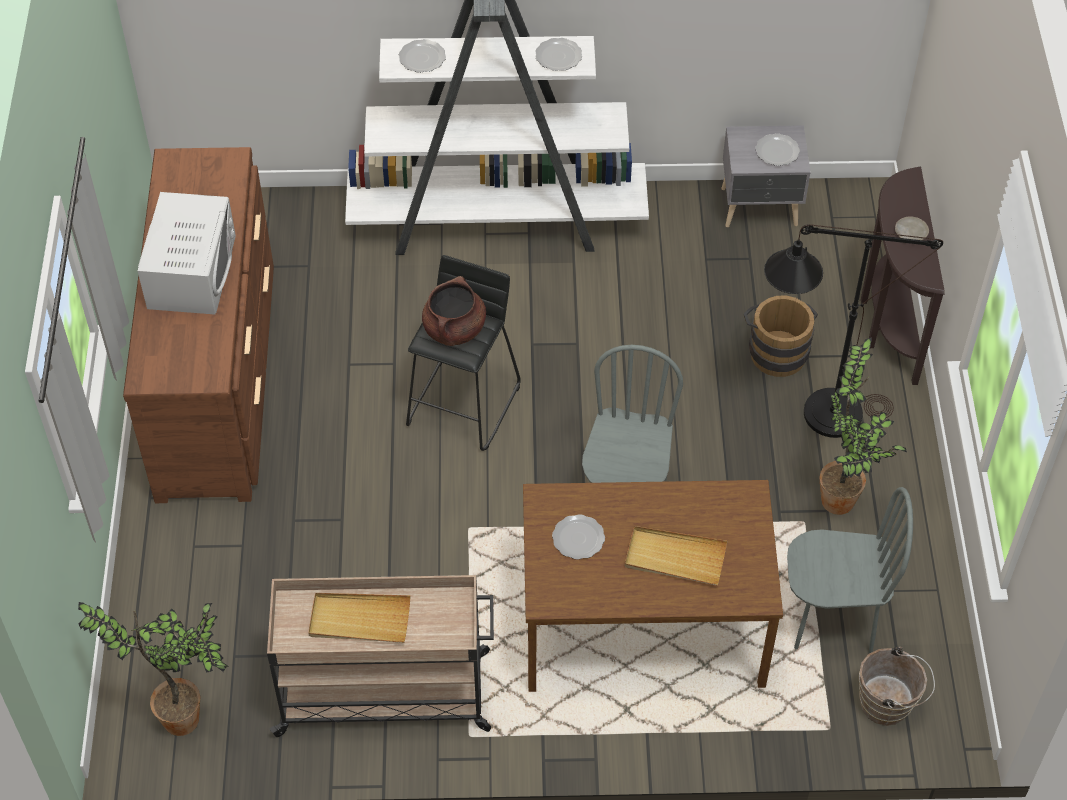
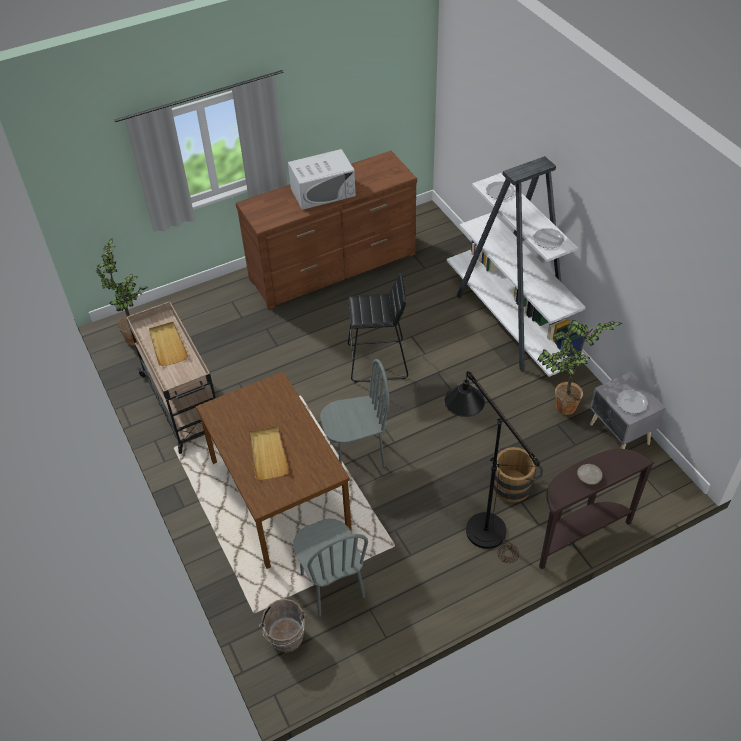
camera: 65 degrees right, 5 degrees down
brown cooking pot [422,276,486,346] -> none
plate [552,514,605,559] -> none
potted plant [819,338,907,515] -> potted plant moved to [537,320,622,415]

